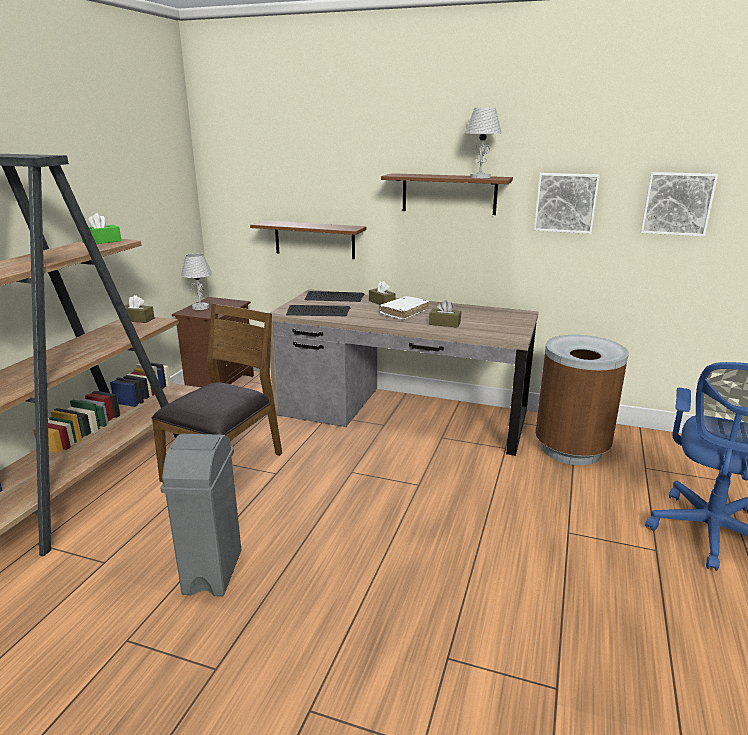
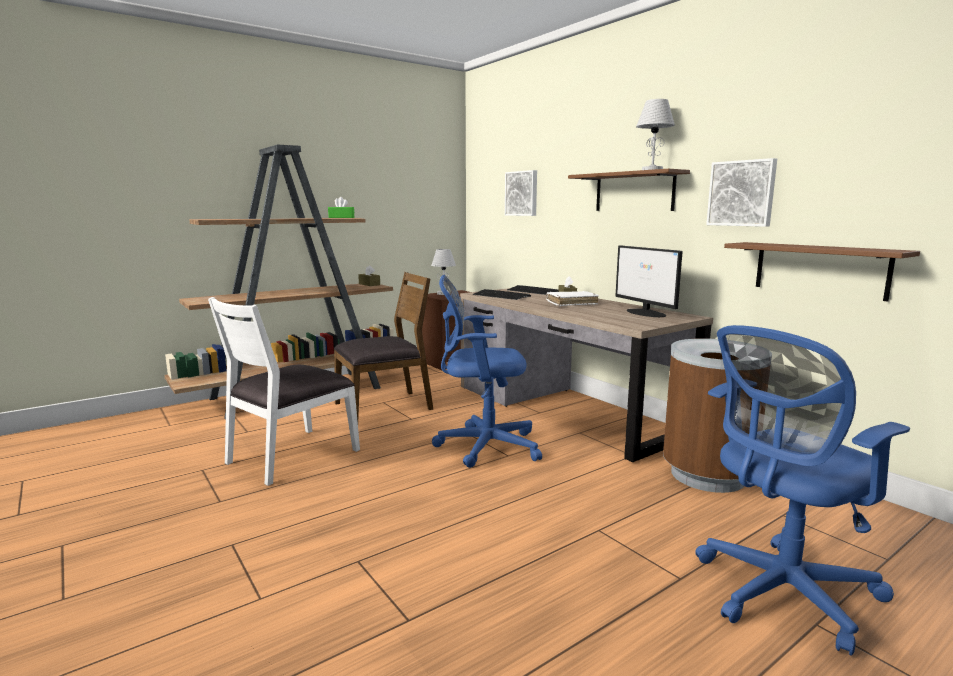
camera: 35 degrees right, 10 degrees down
grey trash can [161,434,241,597] -> white chair [208,297,360,486]
brown shelf [250,220,366,259] -> brown shelf moved to [724,242,920,302]
brown tissue box [429,300,461,328] -> none
picture [640,172,718,237] -> picture moved to [505,170,537,216]
none -> blue office chair [432,275,542,468]
none -> monitor [615,246,683,317]

